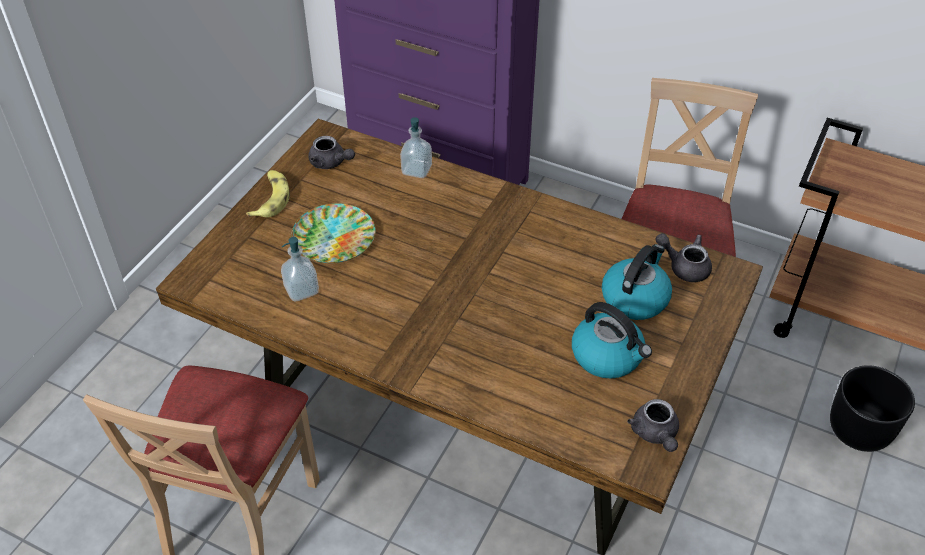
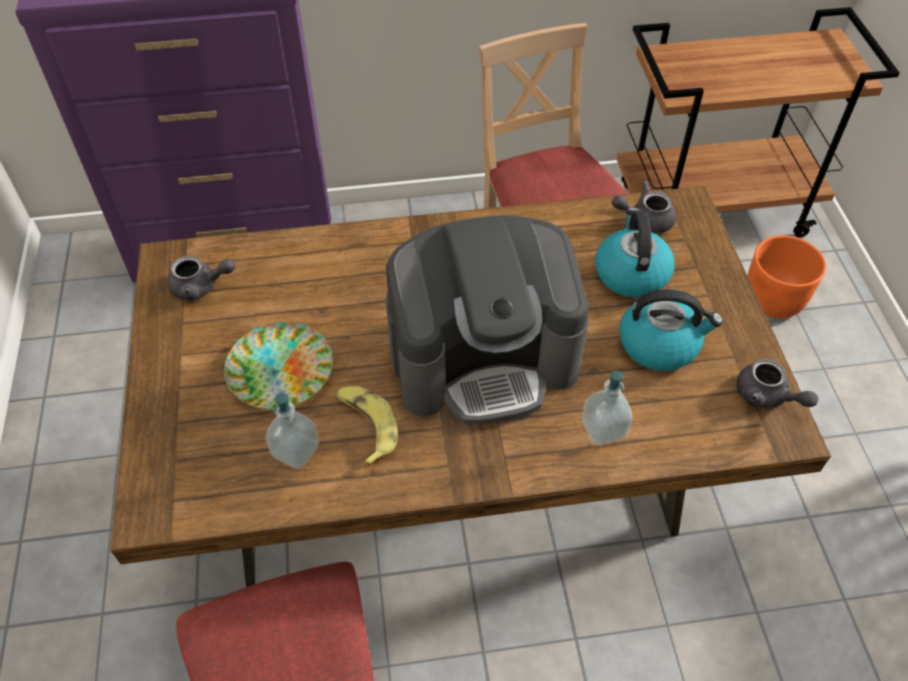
camera: 35 degrees left, 5 degrees up
banana [246,170,290,217] -> banana moved to [336,386,398,466]
soap dispenser [400,117,432,178] -> soap dispenser moved to [582,371,632,445]
black planter [830,365,915,452] -> orange planter [747,235,826,318]
none -> coffee machine [386,216,589,425]

